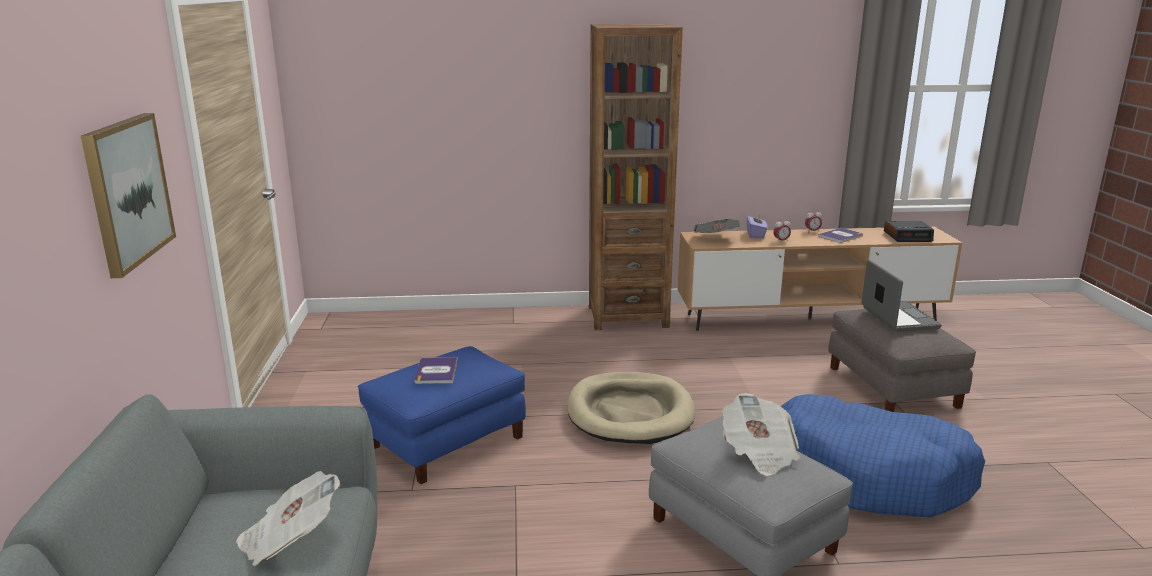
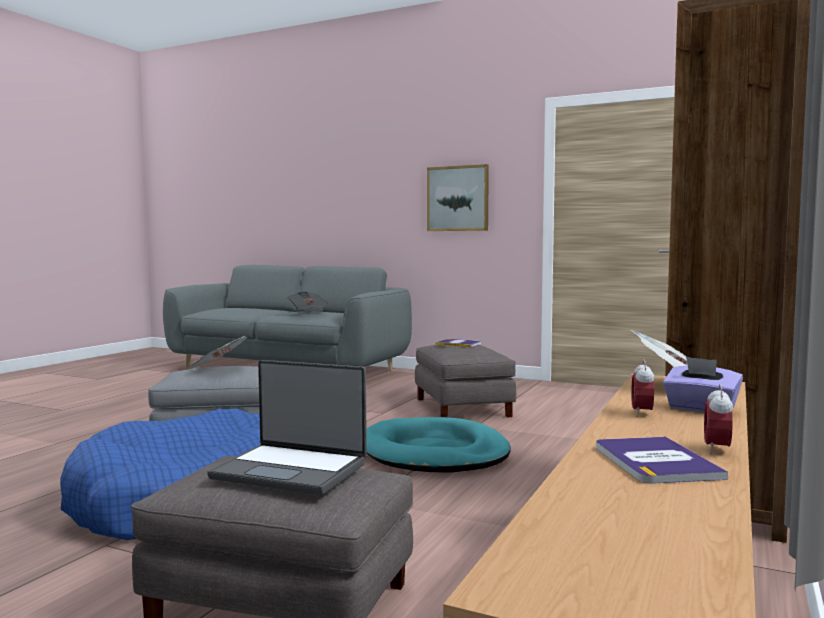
camera: 120 degrees right, 15 degrees down
blue ottoman [358,346,526,484] -> grey ottoman [415,345,516,417]
beige dog bed [567,372,695,444] -> turquoise dog bed [366,417,511,473]
alarm clock [884,221,934,242] -> none

